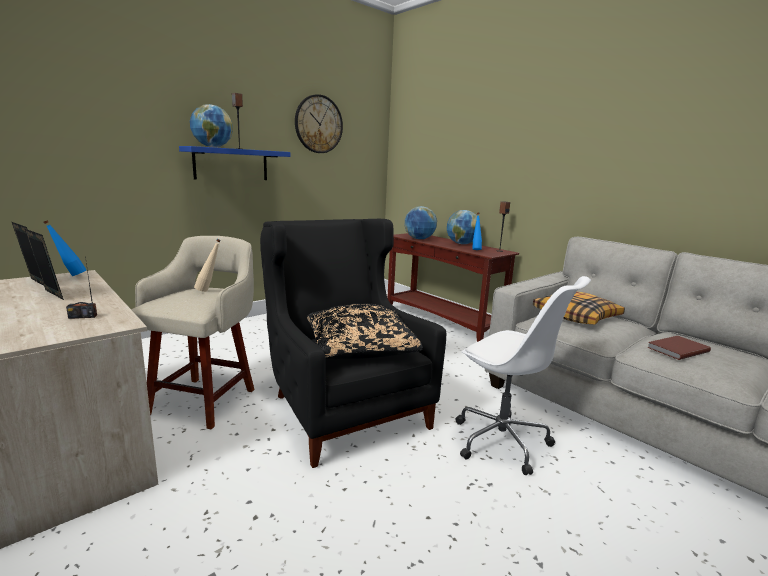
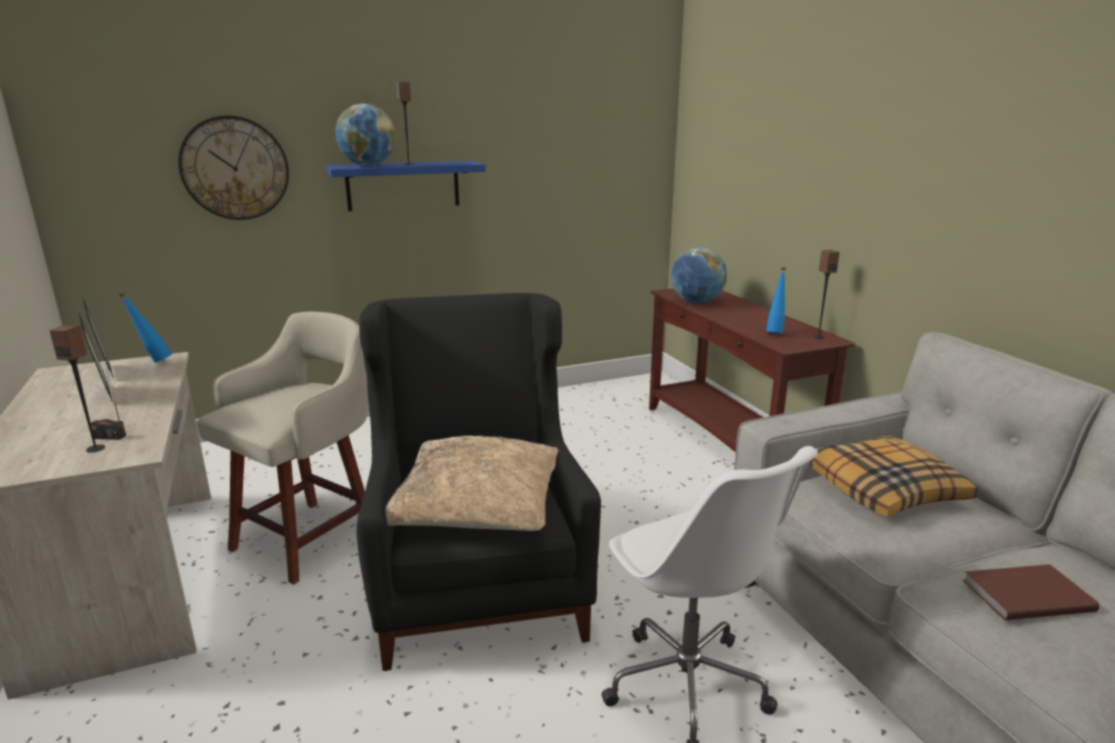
camera: 20 degrees right, 5 degrees up
beige bottle [194,239,221,292] -> none
wall clock [295,94,343,153] -> wall clock moved to [178,115,289,220]
black pillow [307,303,423,359] -> beige pillow [385,435,558,531]
globe [447,210,481,244] -> none
none -> speaker [49,325,105,453]

